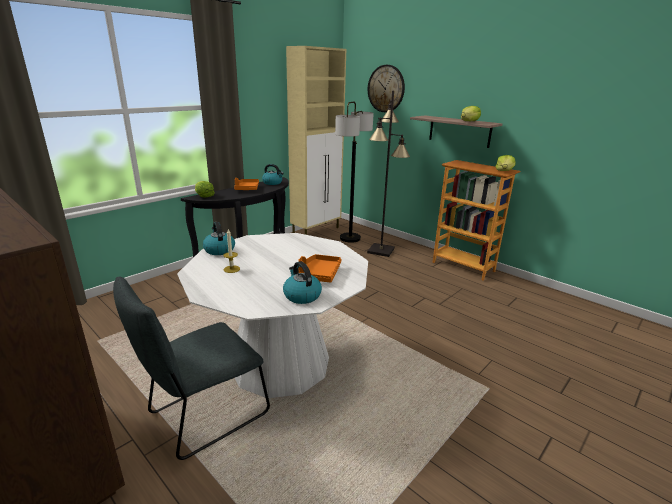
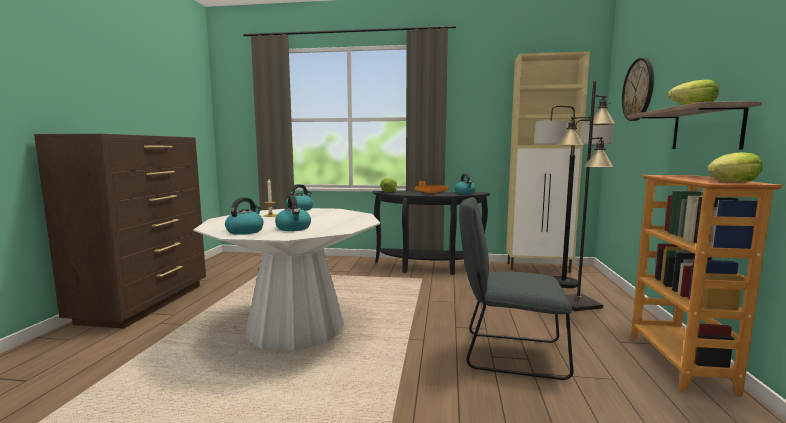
camera: 55 degrees right, 15 degrees down
grey chair [113,277,270,460] -> grey chair moved to [459,197,573,380]
orange tray [298,254,341,283] -> kettle [275,195,311,231]

